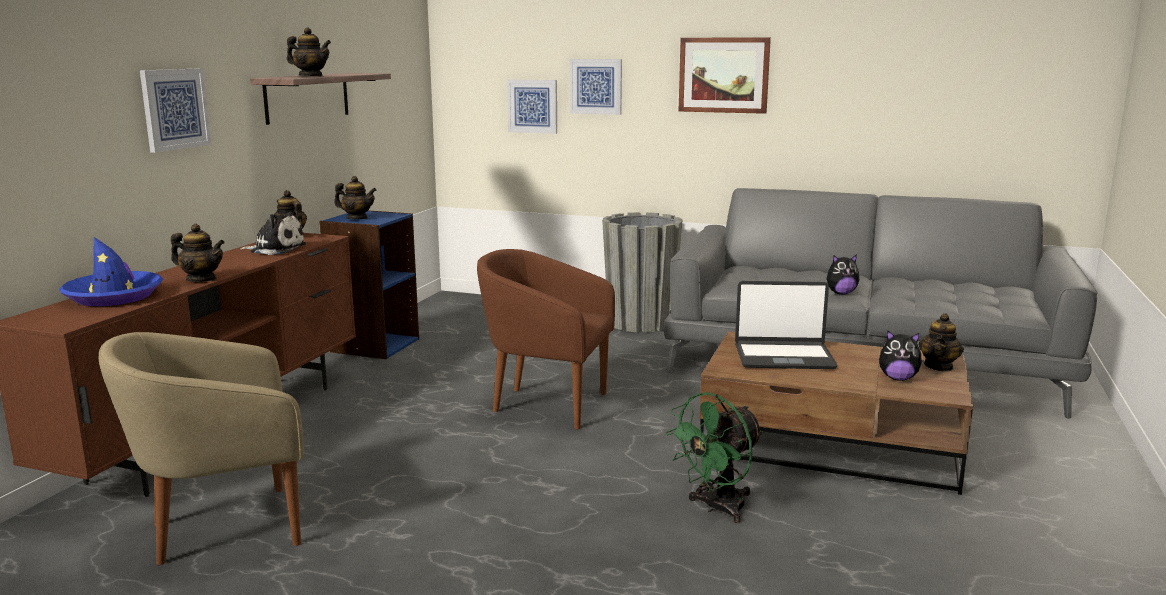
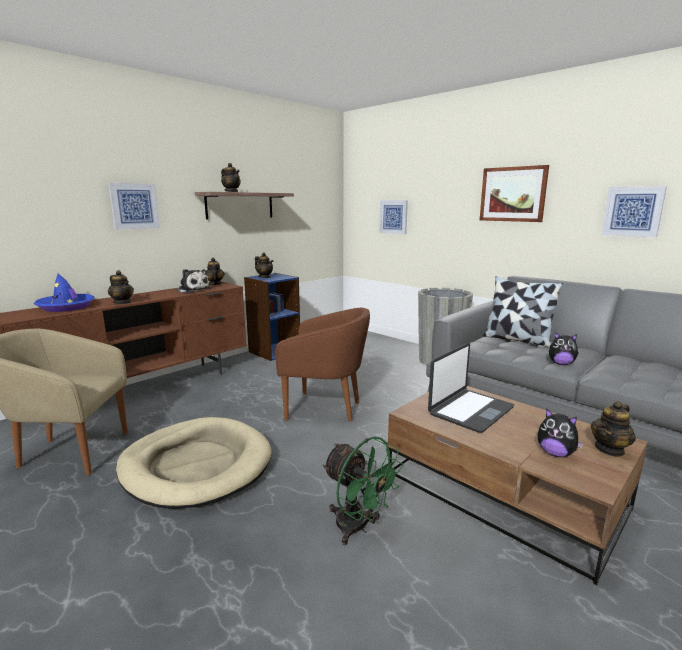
camera: 25 degrees right, 0 degrees up
brown armchair [477,249,615,429] -> brown armchair turned 150 degrees clockwise [276,308,370,421]
picture [570,59,622,115] -> picture moved to [602,186,667,237]
green fan [666,392,764,523] -> green fan turned 120 degrees counterclockwise [322,436,403,545]
laptop [735,281,837,369] -> laptop turned 75 degrees counterclockwise [428,343,514,433]
none -> beige dog bed [116,417,272,509]
none -> pillow [483,276,563,347]

